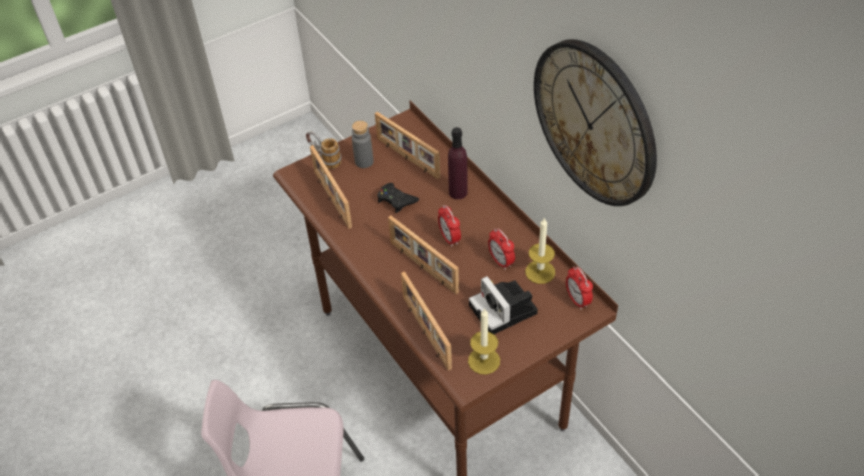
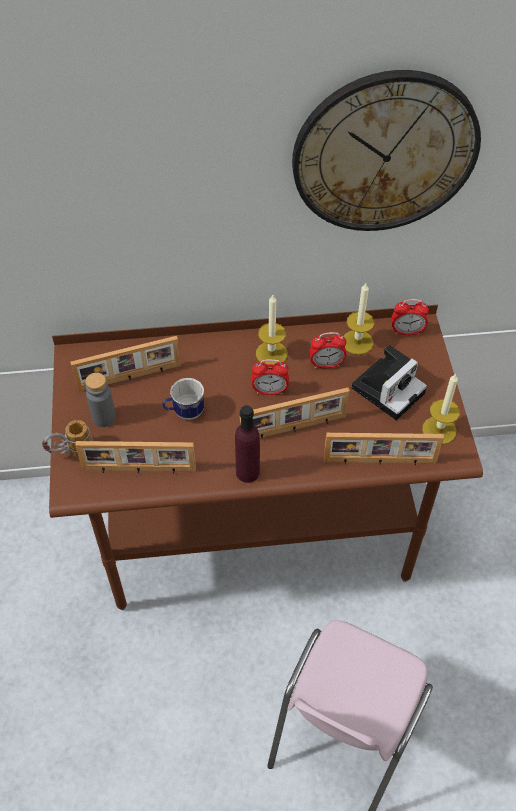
camera: 65 degrees left, 5 degrees up
black game controller [377,183,419,213] -> mug [162,378,204,420]
purple bottle [448,127,468,199] -> purple bottle moved to [235,405,260,483]
camera [469,276,538,334] -> camera turned 45 degrees counterclockwise [352,345,427,420]
none -> candle [256,295,288,364]

